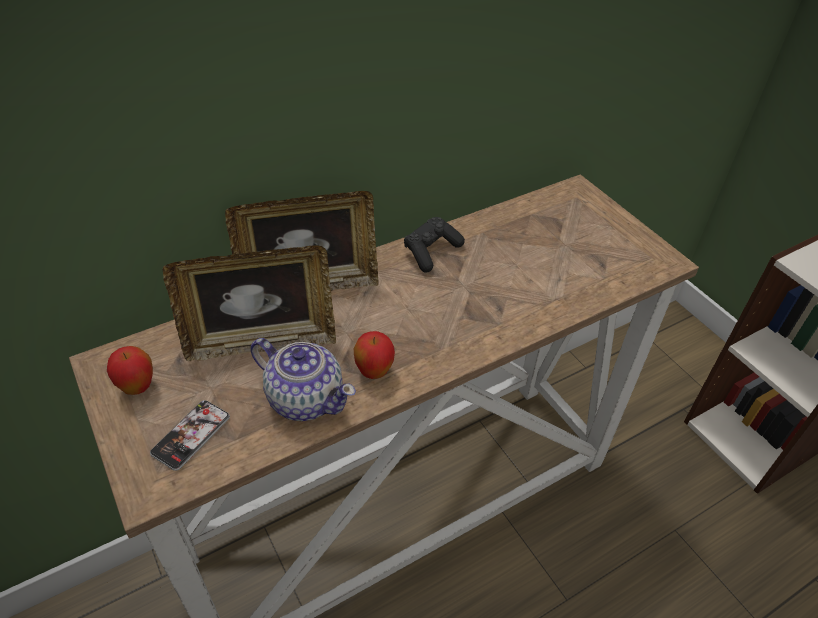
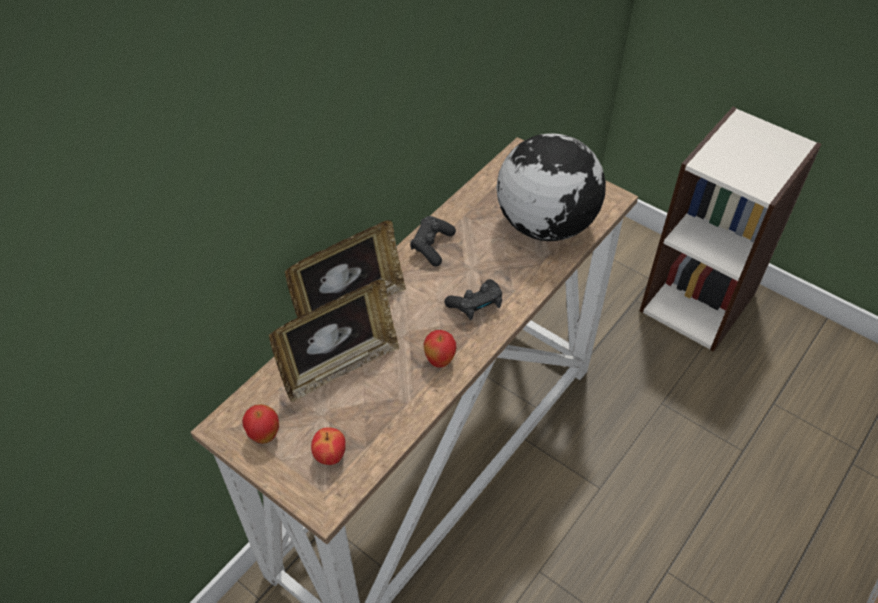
camera: 20 degrees left, 5 degrees up
phone [150,400,230,471] -> apple [311,427,346,465]
teapot [251,338,356,421] -> none
none -> black game controller [444,279,502,320]
none -> globe [497,133,606,241]

